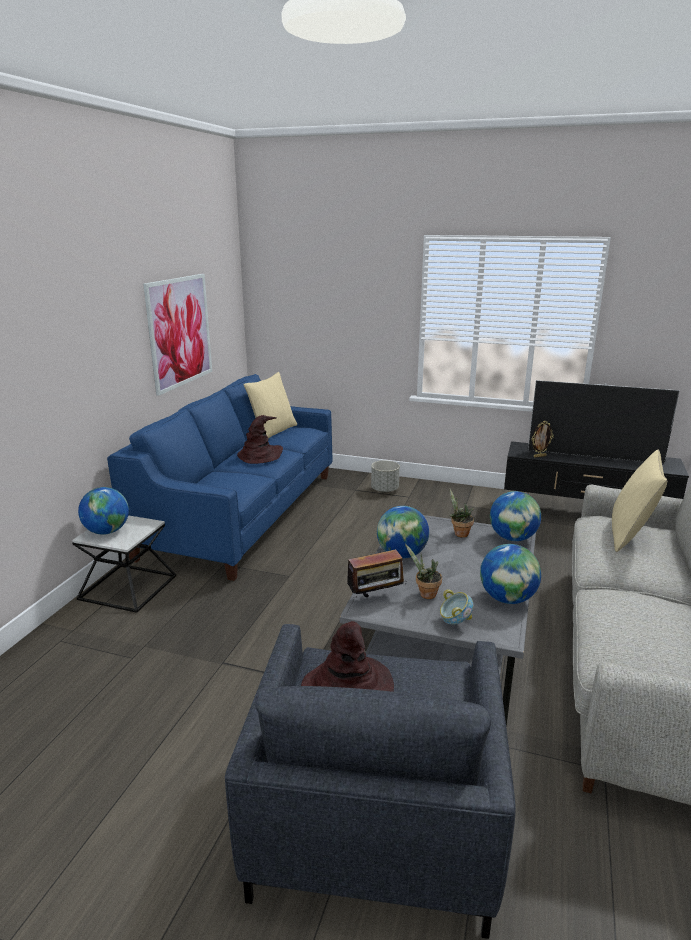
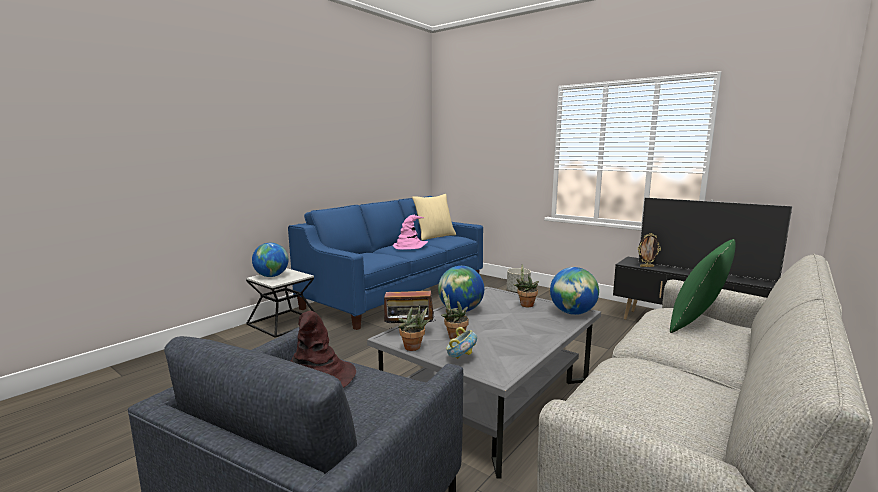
camera: 20 degrees right, 10 degrees down
picture [143,274,212,396] -> none
brown hat [237,415,283,464] -> pink hat [393,215,428,250]
globe [480,544,541,604] -> none
beige pillow [612,450,667,552] -> green pillow [670,239,736,333]
none -> potted plant [398,304,431,351]

